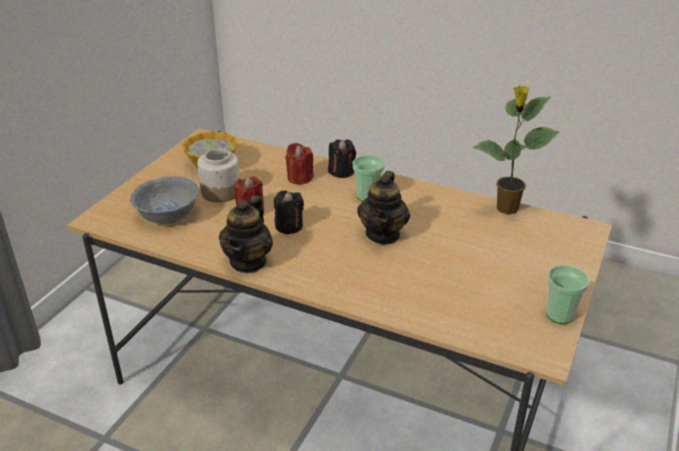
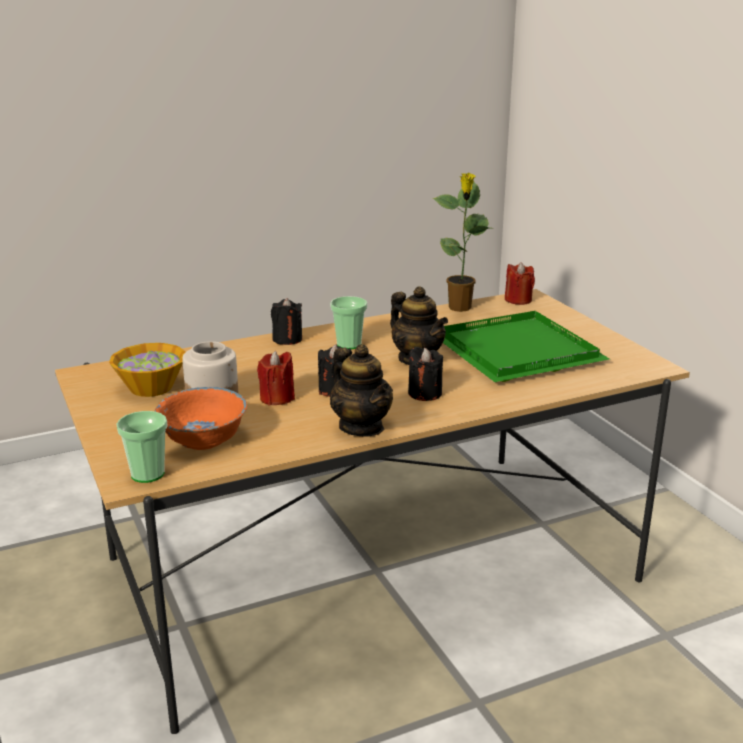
camera: 50 degrees left, 10 degrees down
grey bowl [130,176,199,224] -> orange bowl [154,387,247,450]
red candle [285,143,314,184] -> red candle moved to [505,262,535,305]
cup [547,265,590,324] -> cup moved to [116,411,167,483]
none -> black candle [408,347,443,401]
none -> green tray [443,311,610,382]

